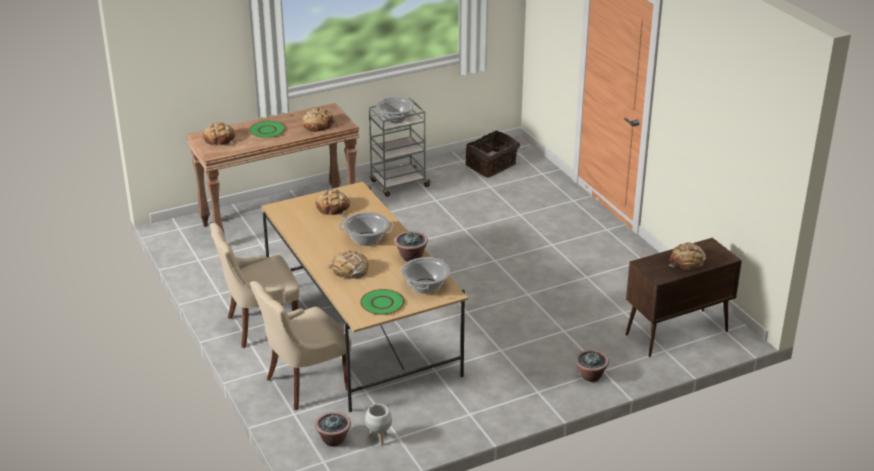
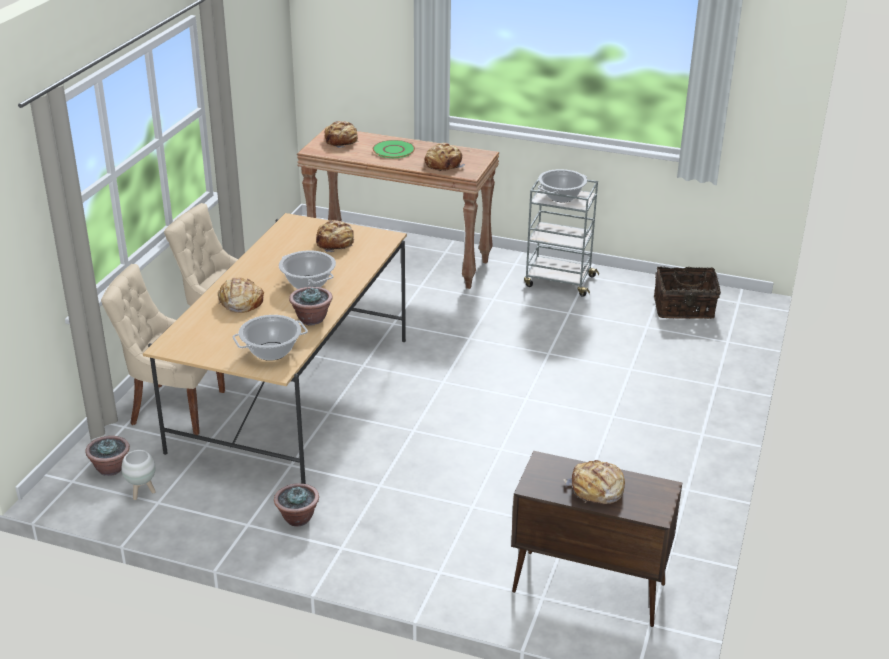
camera: 45 degrees right, 0 degrees up
green plate [360,289,404,315] -> none
potted plant [575,350,609,382] -> potted plant moved to [274,483,319,527]

